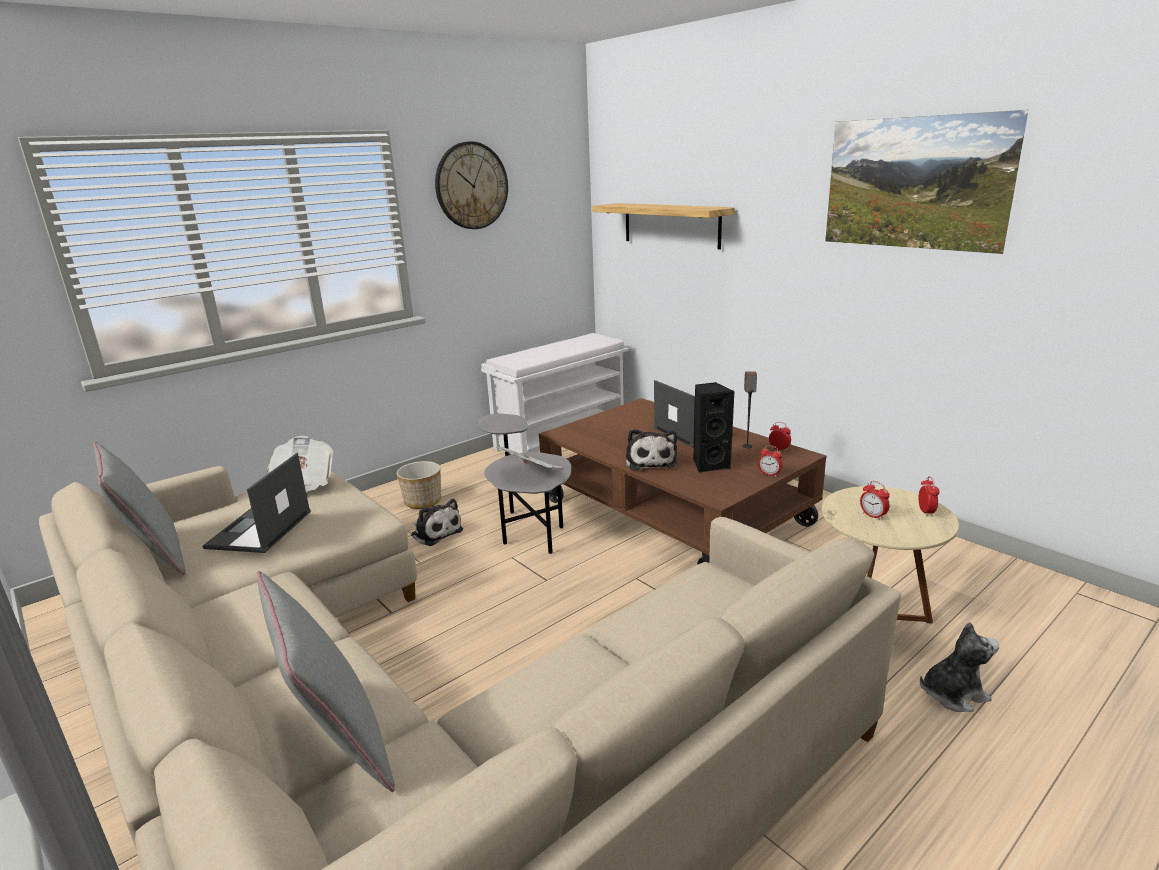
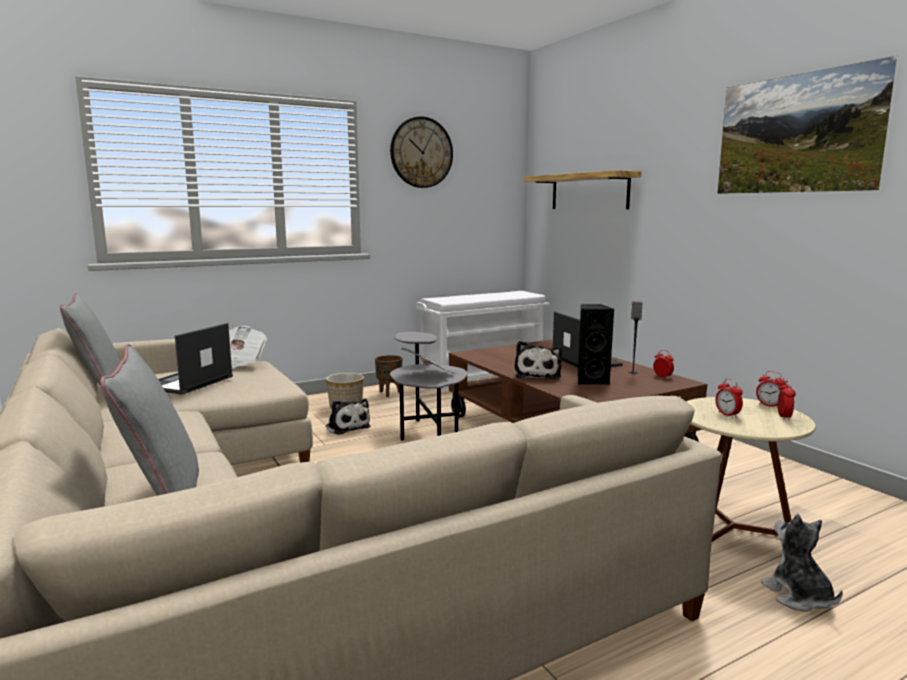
camera: 10 degrees right, 10 degrees down
alarm clock [758,445,782,477] -> alarm clock moved to [756,371,786,408]
plush toy [920,622,999,712] -> plush toy turned 105 degrees counterclockwise [761,514,843,612]
none -> brown planter [375,355,402,397]

